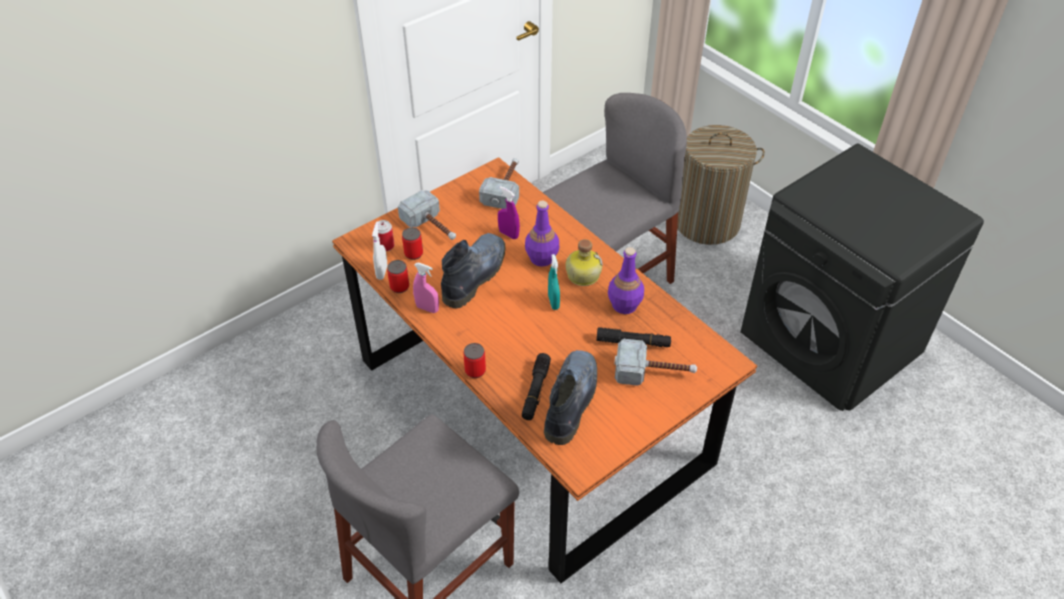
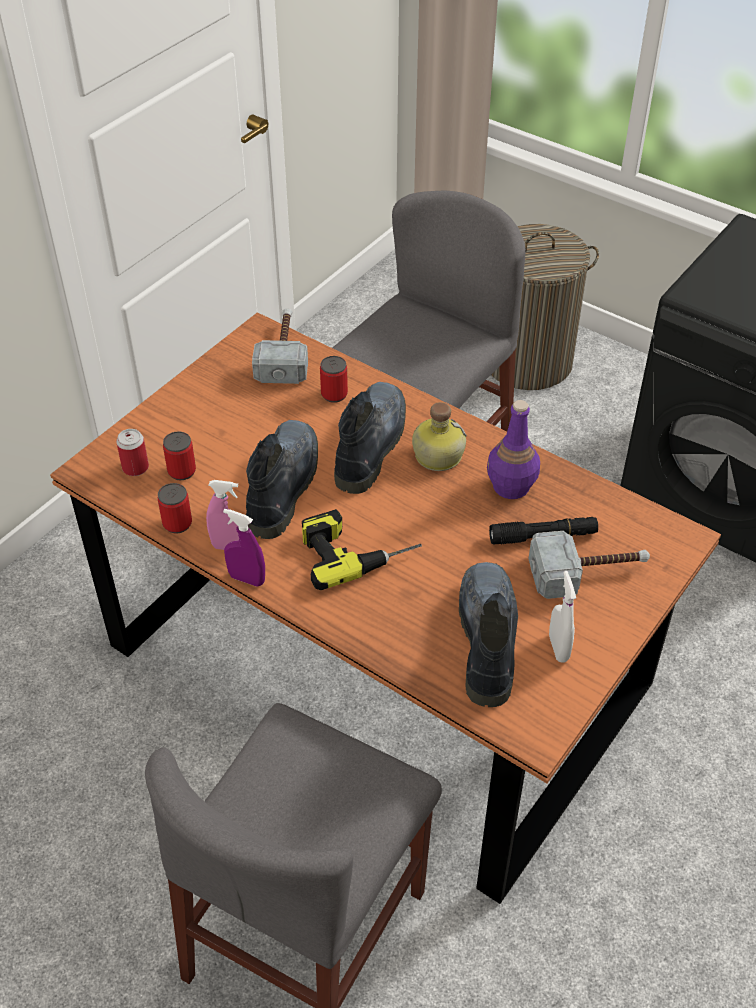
camera: 15 degrees left, 0 degrees up
white spray bottle [372,221,387,280] -> white spray bottle moved to [549,571,576,663]
hammer [398,190,456,240] -> none
can [463,343,486,378] -> can moved to [320,356,348,403]
purple spray bottle [498,186,520,239] -> purple spray bottle moved to [223,509,265,587]
black flashlight [522,353,551,420] -> none
purple bottle [525,201,559,267] -> boot [334,382,406,494]
turquoise spray bottle [548,254,560,310] -> none
none -> power drill [302,509,422,590]

